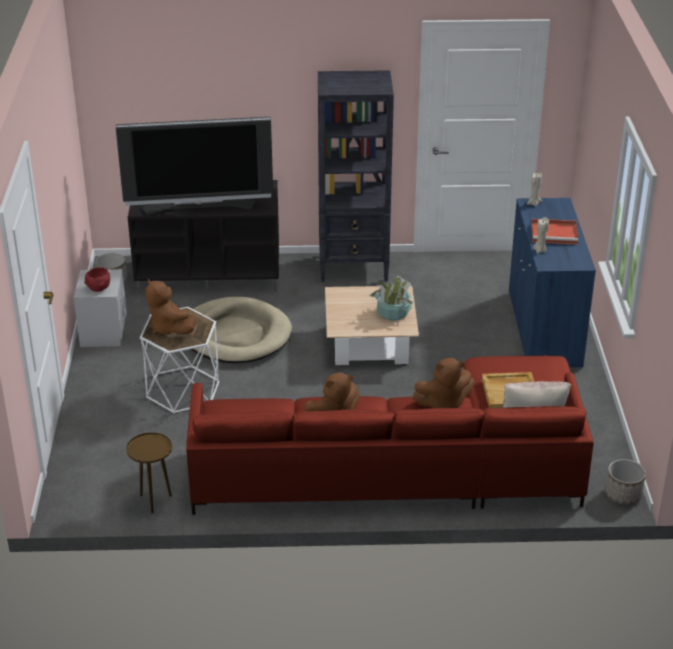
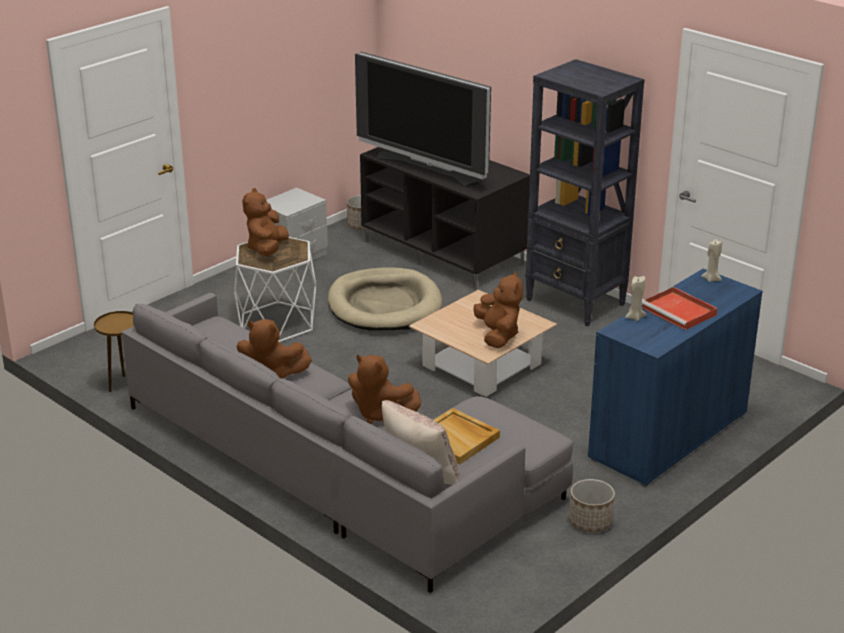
camera: 45 degrees right, 5 degrees down
red bowl [84,267,110,292] -> none
red sofa [186,356,593,515] -> grey sofa [122,293,573,593]
potted plant [368,275,413,320] -> brown plush toy [473,271,523,348]
planter [605,459,646,505] -> planter moved to [569,479,615,532]

